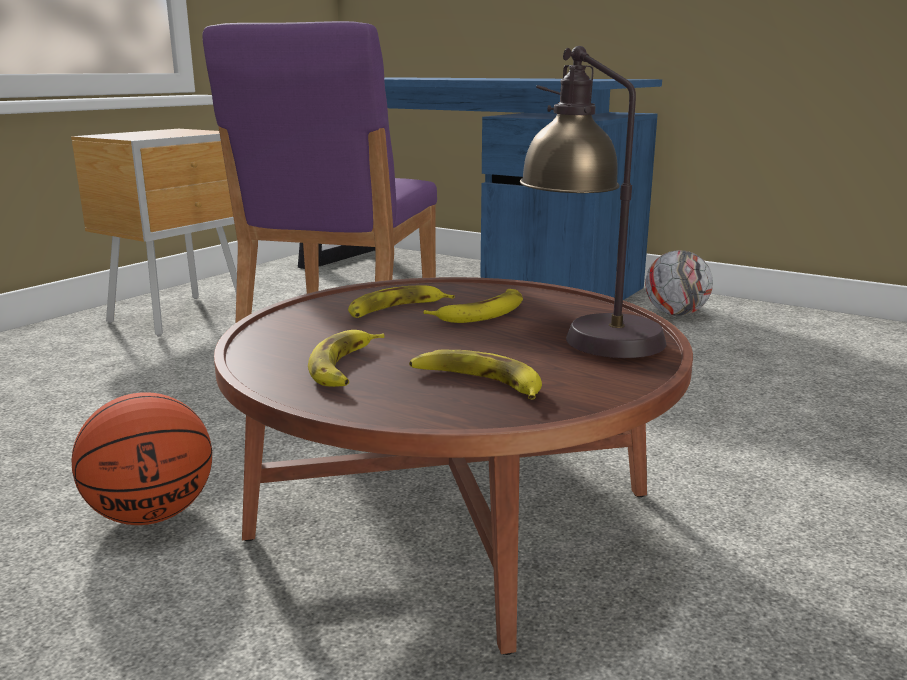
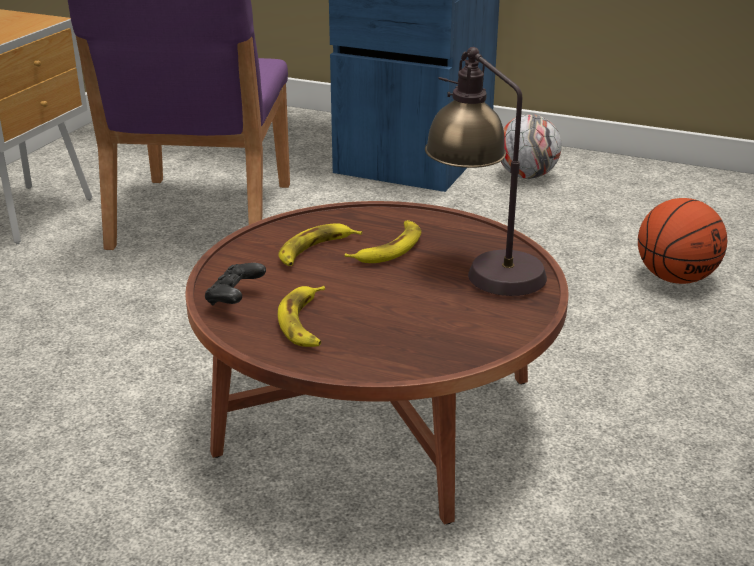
camera: 10 degrees left, 10 degrees up
basketball [71,392,212,525] -> basketball moved to [638,198,727,284]
banana [409,350,542,400] -> none
none -> black game controller [205,263,266,305]

